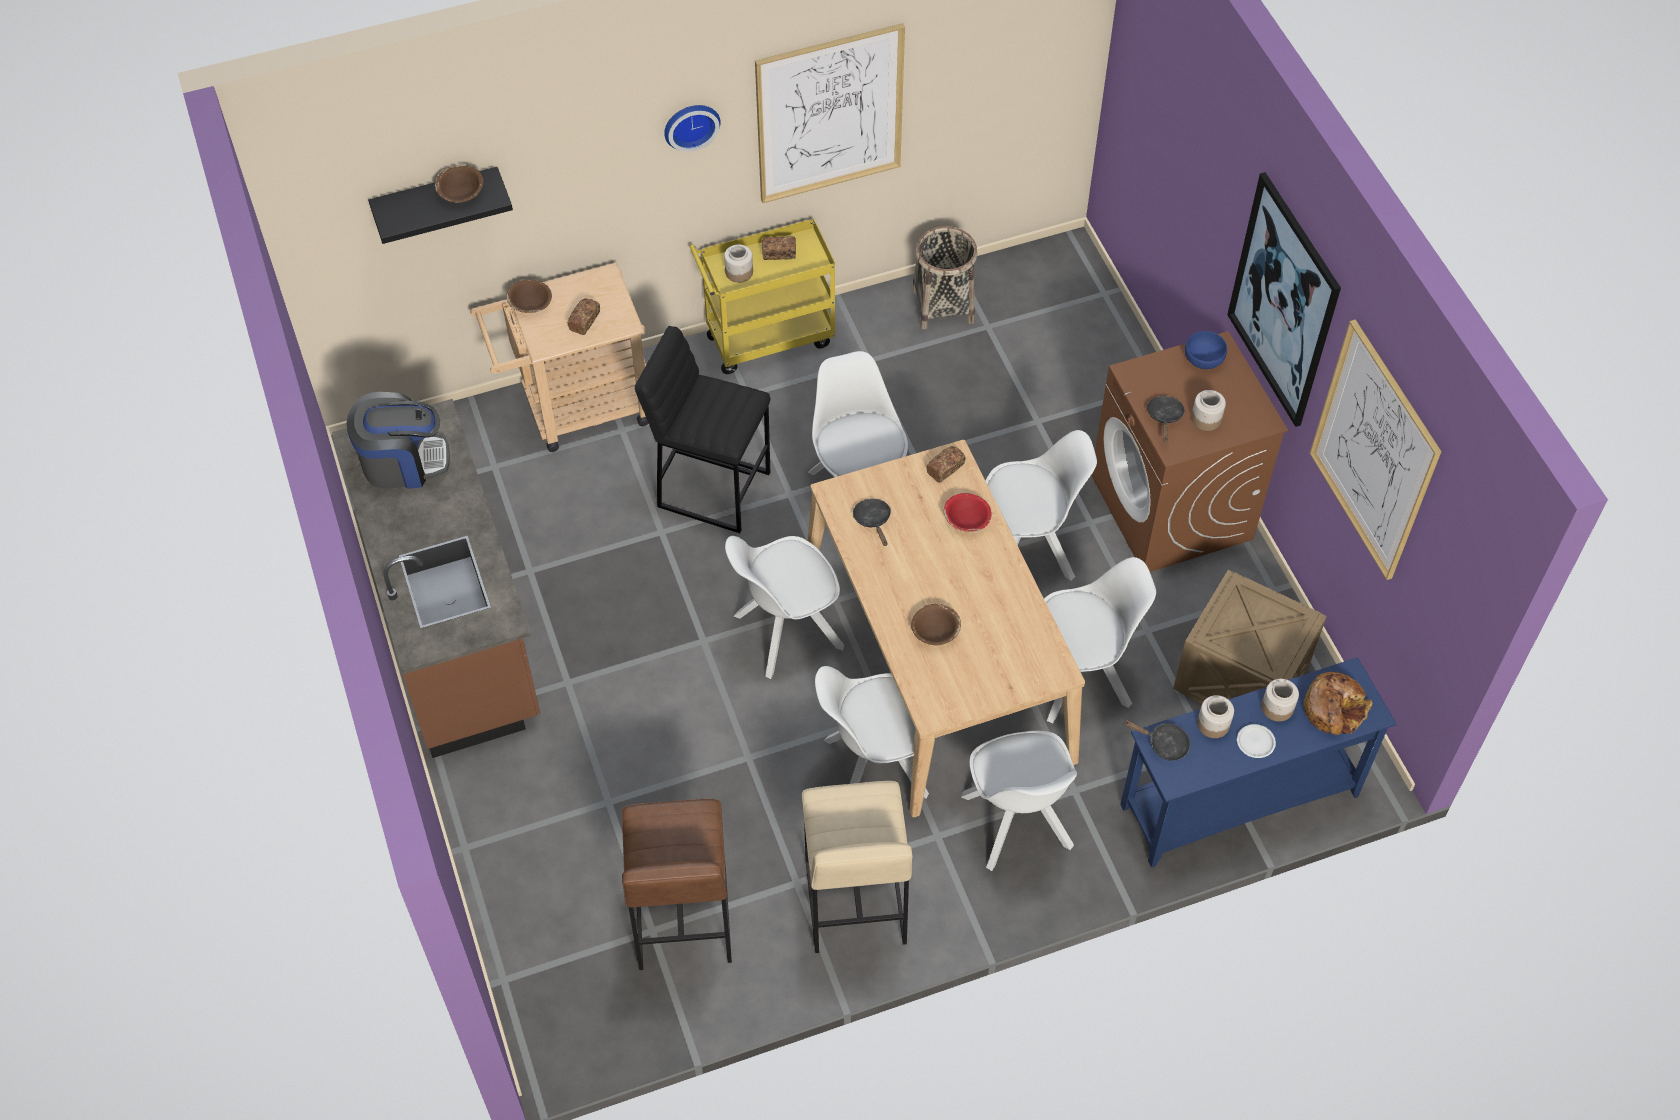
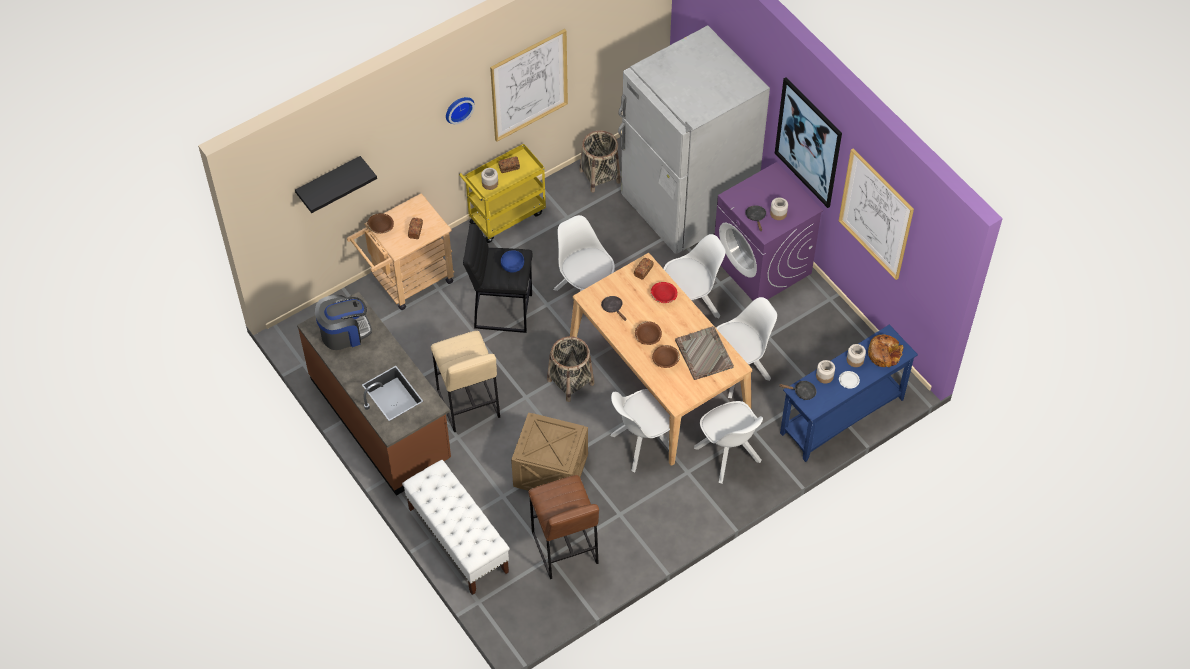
camera: 15 degrees left, 0 degrees up
brown bowl [435,165,483,202] -> brown bowl moved to [635,321,662,345]
white chair [725,536,844,679] -> basket [547,336,594,402]
beige stool [802,781,912,953] -> beige stool moved to [431,331,500,432]
brown washing machine [1091,331,1288,572] -> purple washing machine [715,162,823,301]
crate [1173,570,1327,703] -> crate moved to [511,413,588,491]
blue bowl [1185,331,1227,369] -> blue bowl moved to [501,250,524,273]
none -> white bench [402,460,510,595]
none -> white fridge [618,25,770,254]
none -> grey tray [675,326,734,380]

